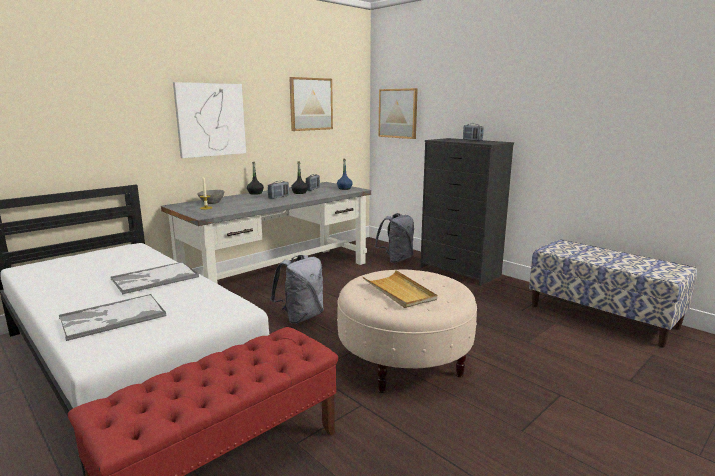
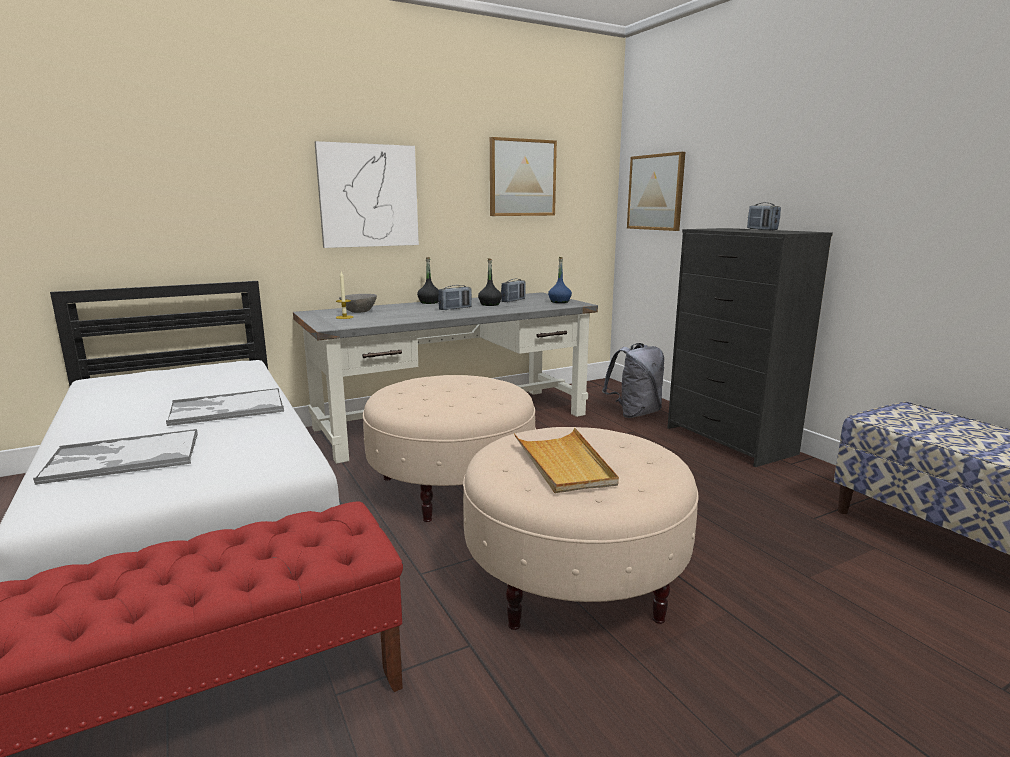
camera: 15 degrees right, 0 degrees up
grey backpack [270,255,324,324] -> beige ottoman [363,375,536,522]

